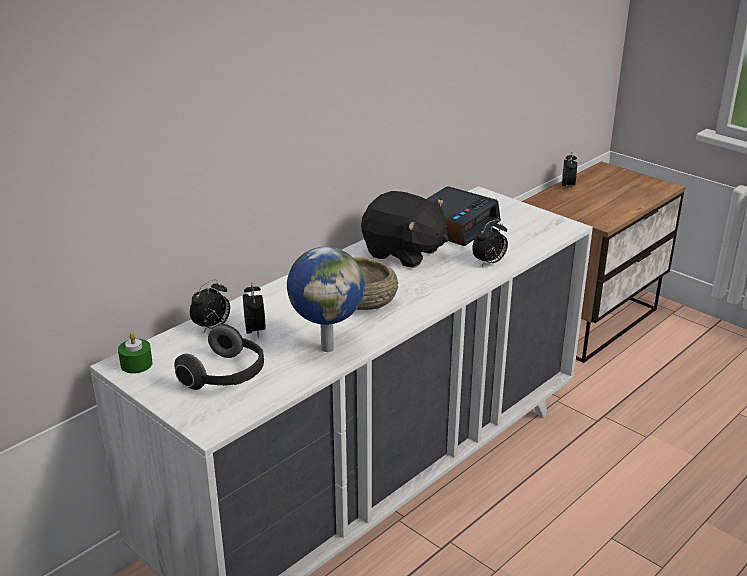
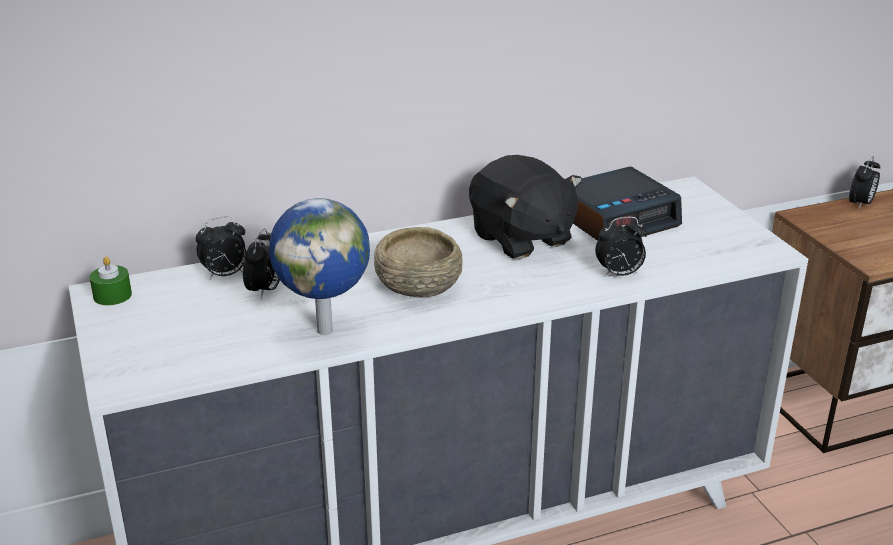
camera: 25 degrees right, 0 degrees up
headphones [174,324,264,390] -> none

